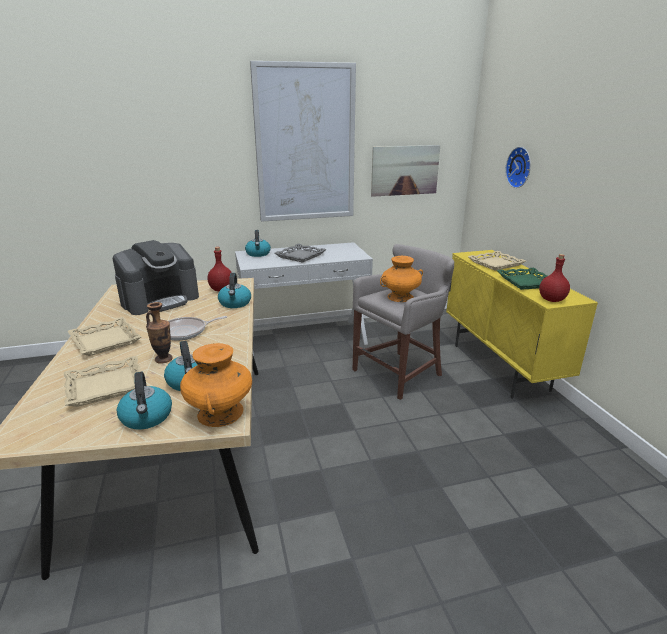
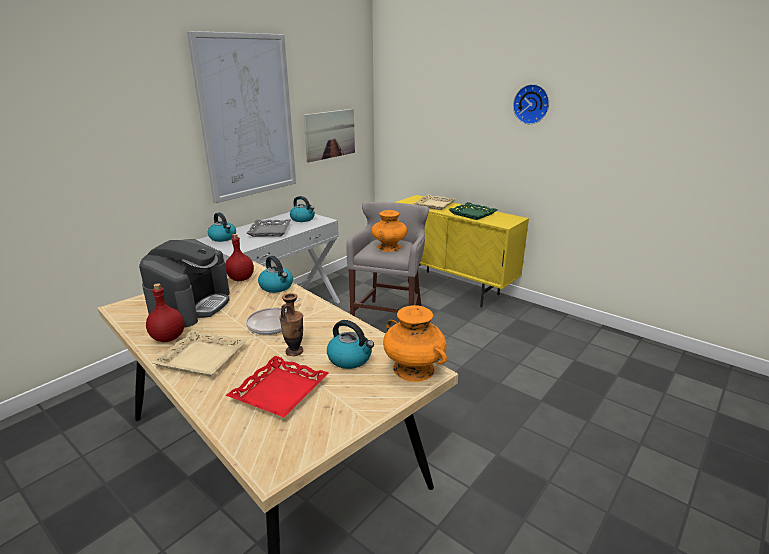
camera: 35 degrees left, 0 degrees up
beige tray [64,356,141,407] -> red tray [225,356,329,417]
kettle [117,372,172,429] -> kettle moved to [290,196,315,222]
wall clock [505,147,531,188] -> wall clock moved to [513,84,549,124]
red bottle [539,254,570,302] -> red bottle moved to [146,283,185,342]

